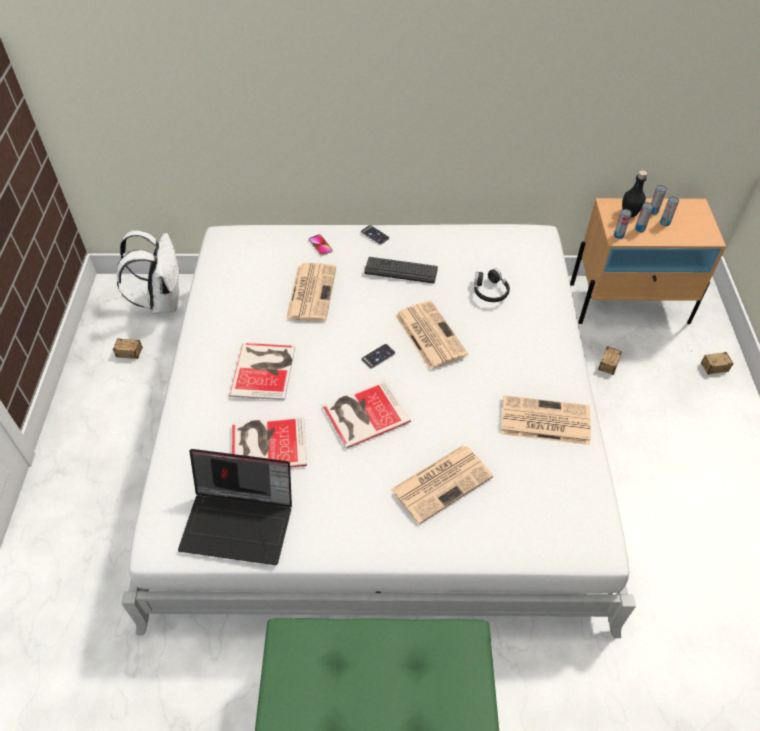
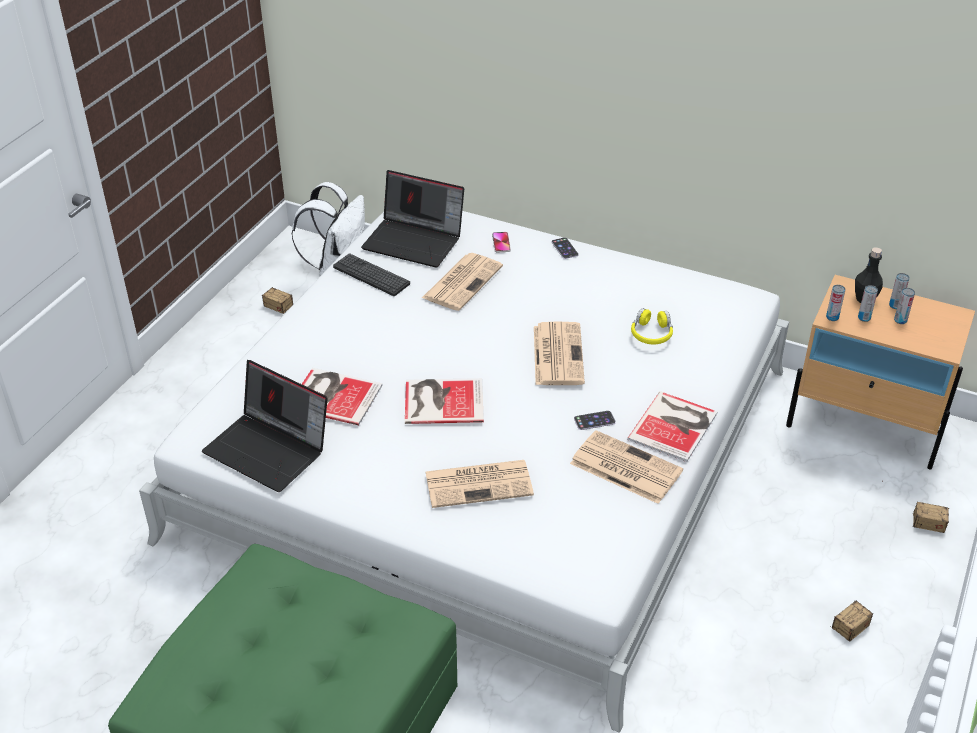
camera: 25 degrees right, 10 degrees down
book [229,343,295,400] -> book moved to [627,391,717,462]
phone [361,344,395,369] -> phone moved to [574,411,616,430]
keyboard [364,257,438,284] -> keyboard moved to [333,253,410,296]
black headphones [474,268,510,302] -> yellow headphones [631,308,673,344]
storage box [598,346,622,375] -> storage box moved to [832,601,873,641]
none -> laptop [361,170,464,268]

